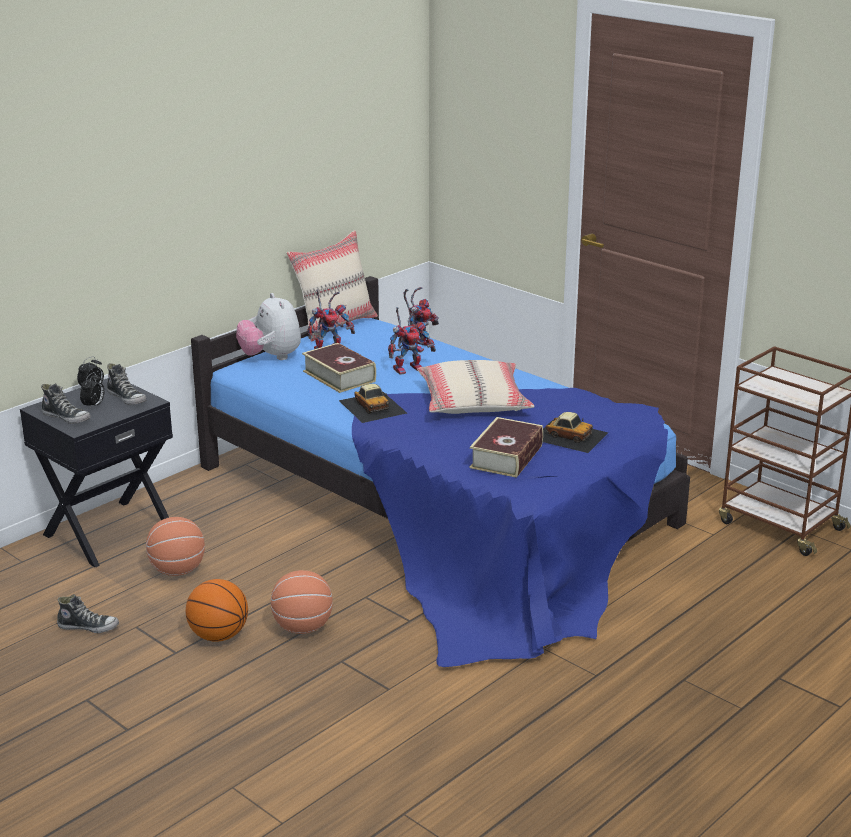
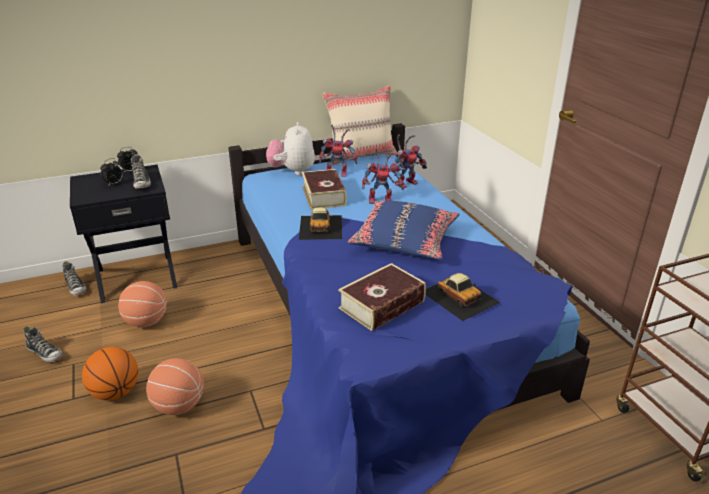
camera: 25 degrees right, 5 degrees up
shoe [41,383,91,424] -> shoe moved to [62,261,86,295]
beige pillow [417,360,534,414] -> blue pillow [347,201,459,260]

